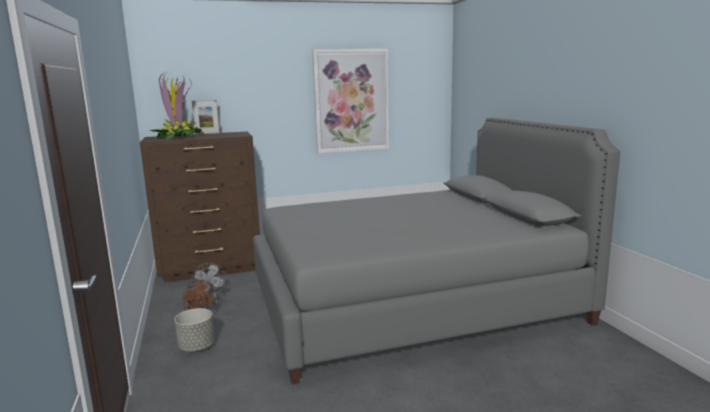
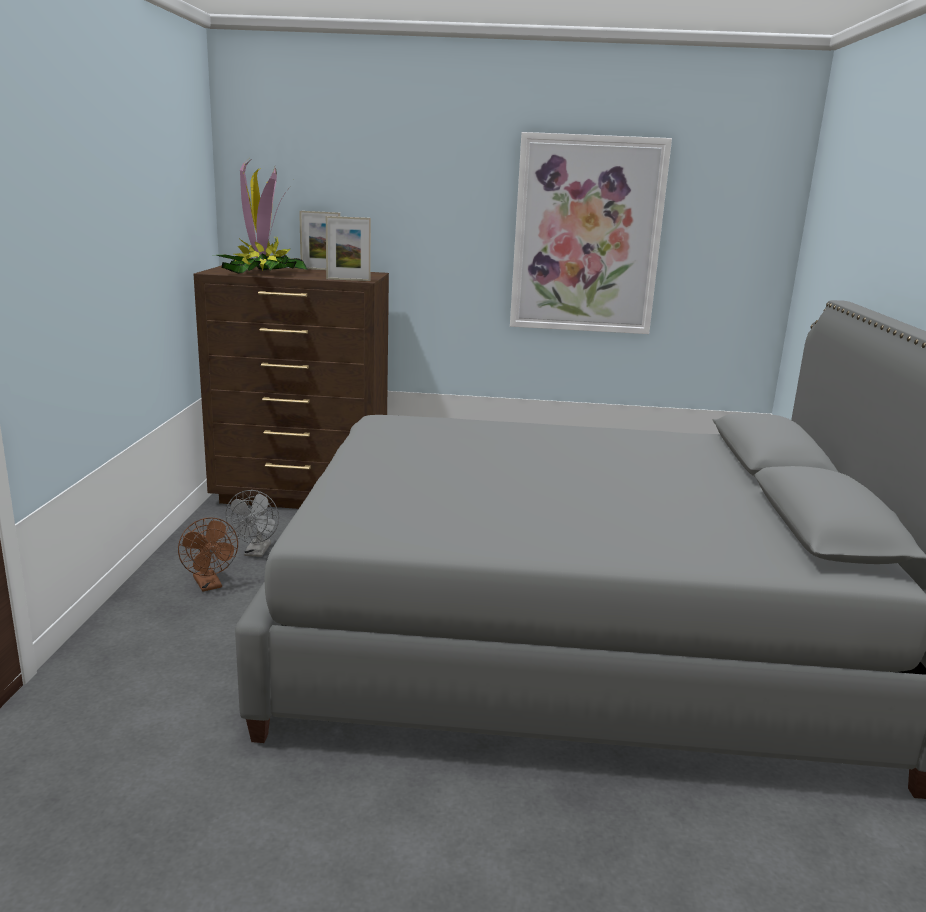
camera: 20 degrees right, 5 degrees up
grey planter [174,308,215,351] -> none
none -> picture frame [326,216,371,281]

